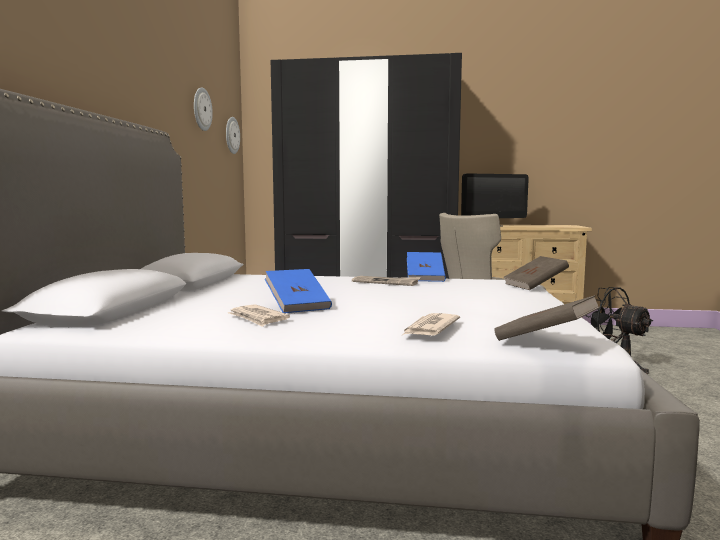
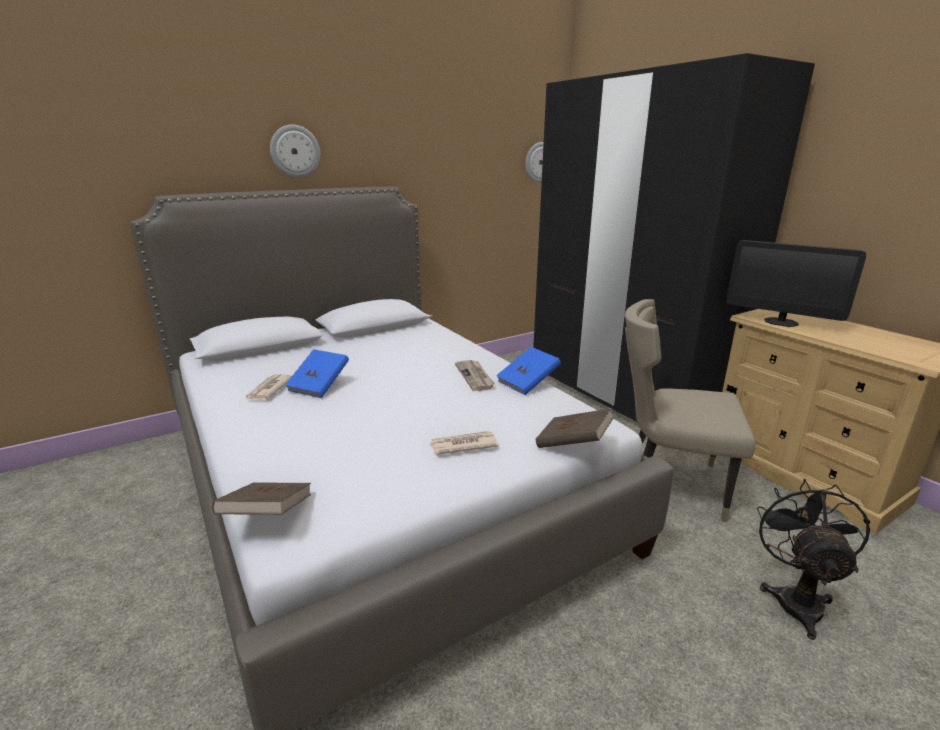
camera: 50 degrees right, 15 degrees up
wall clock [194,87,213,131] -> wall clock moved to [270,124,320,178]
newspaper [403,313,460,336] -> newspaper moved to [430,431,499,455]

